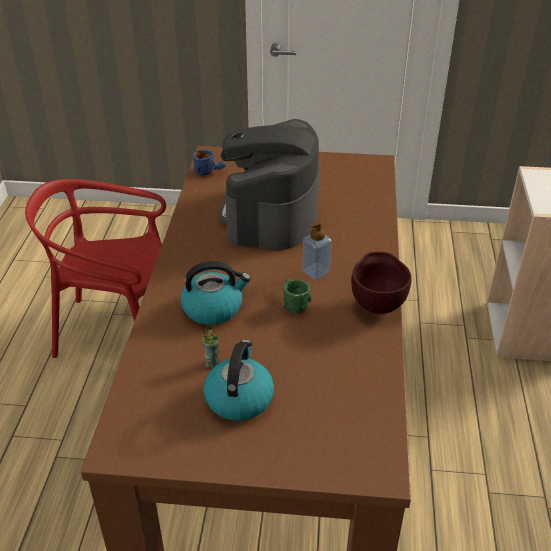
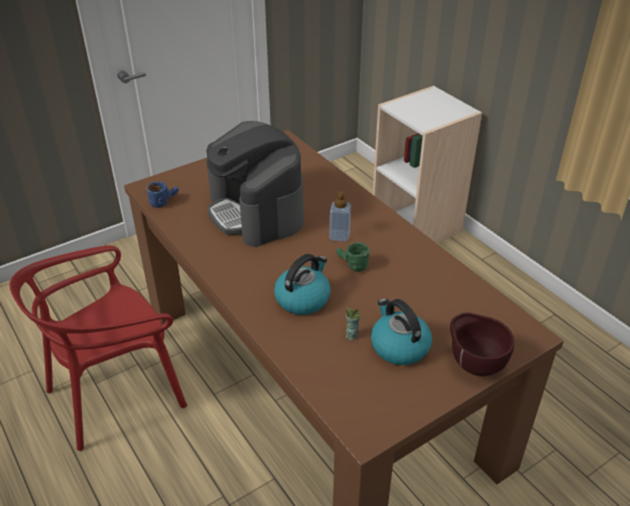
camera: 40 degrees left, 0 degrees up
brown bowl [351,251,412,314] -> brown bowl moved to [450,313,514,376]

